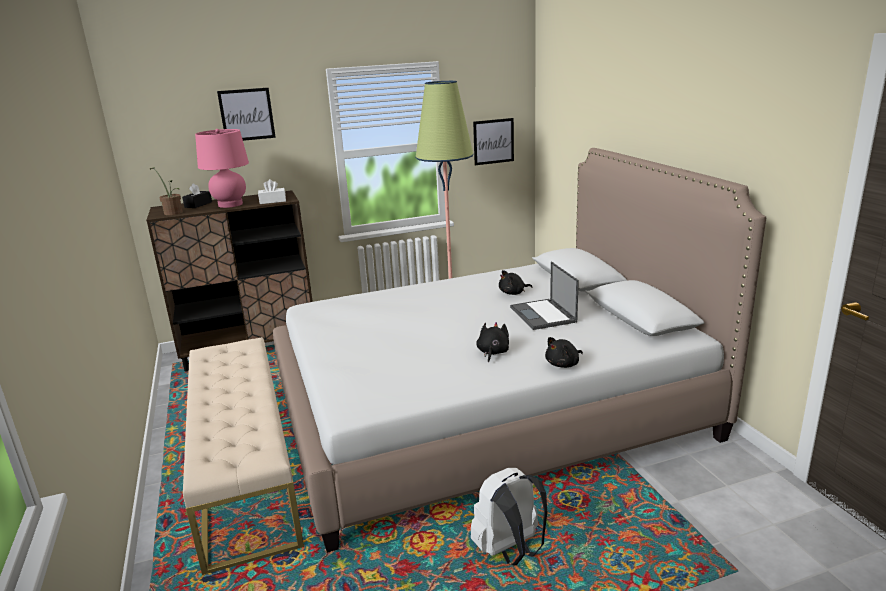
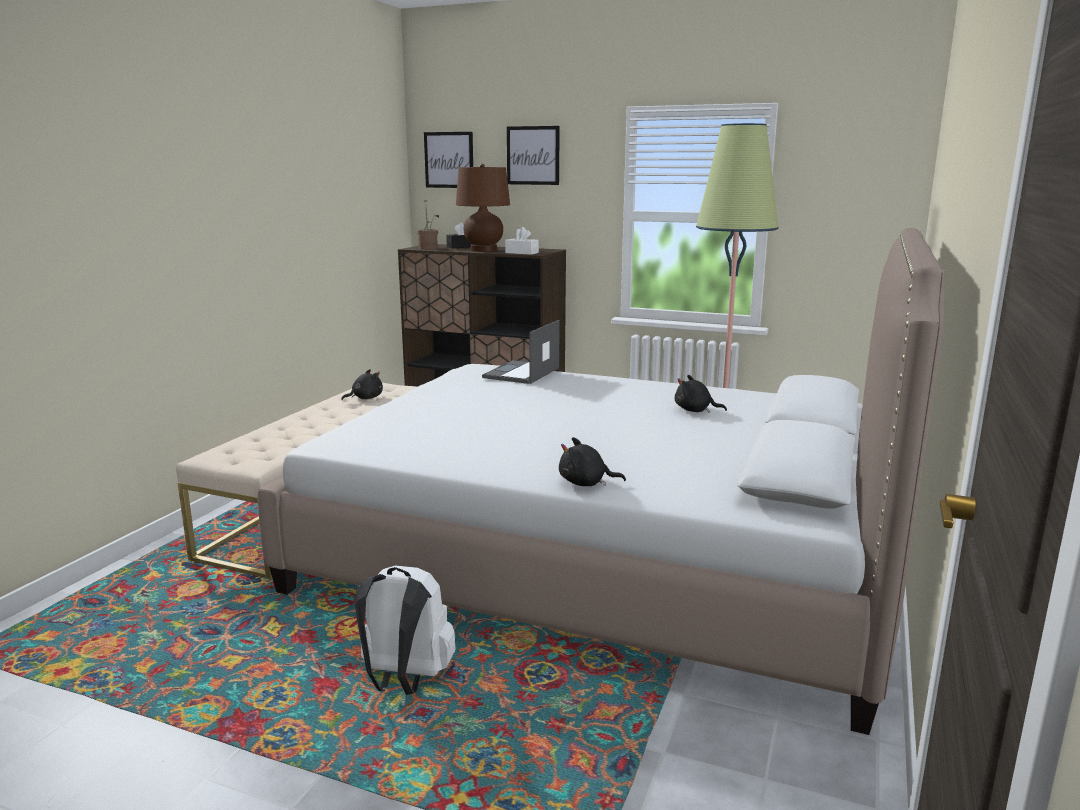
camera: 40 degrees right, 5 degrees down
pink table lamp [195,129,249,208] -> brown table lamp [456,164,510,252]
picture [473,118,514,165] -> picture moved to [424,132,473,188]
black plush toy [476,322,509,363] -> black plush toy moved to [341,369,383,400]
laptop [510,262,579,330] -> laptop moved to [482,320,560,384]

